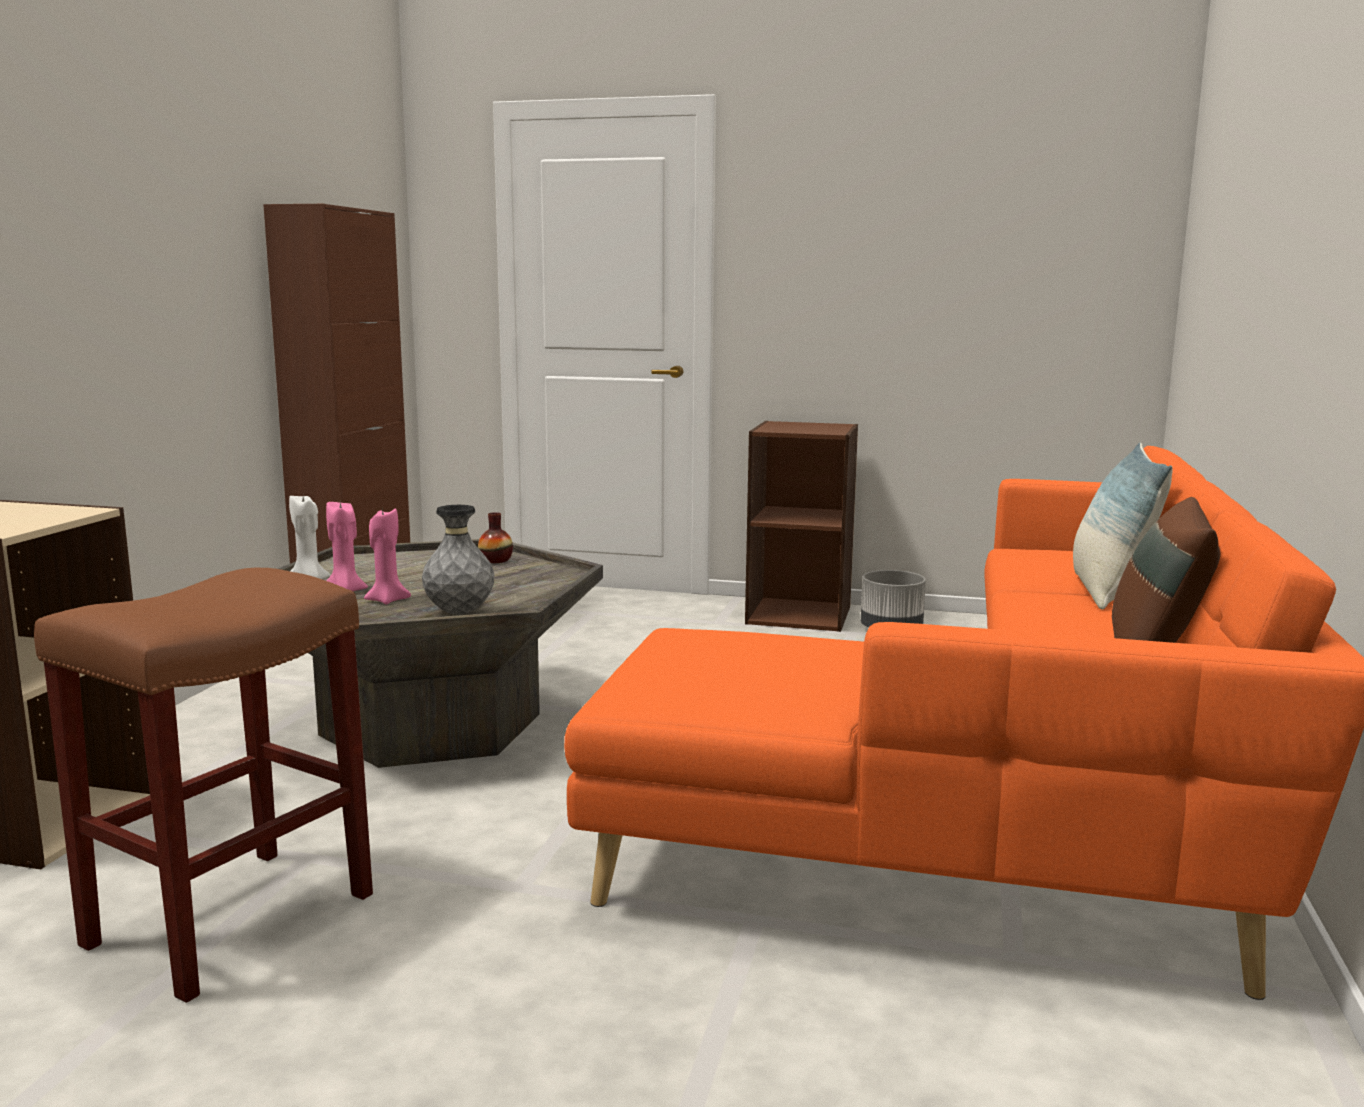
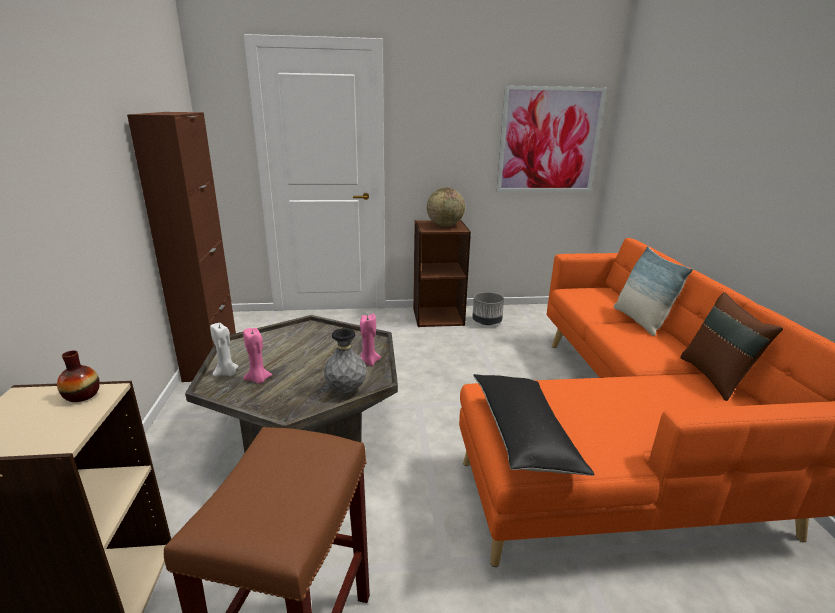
camera: 20 degrees left, 10 degrees up
pink candle [364,508,411,604] -> pink candle moved to [360,313,381,366]
vase [478,512,513,563] -> vase moved to [57,350,100,402]
none -> globe [427,187,465,227]
none -> black pillow [474,374,595,476]
none -> picture [497,85,606,192]

